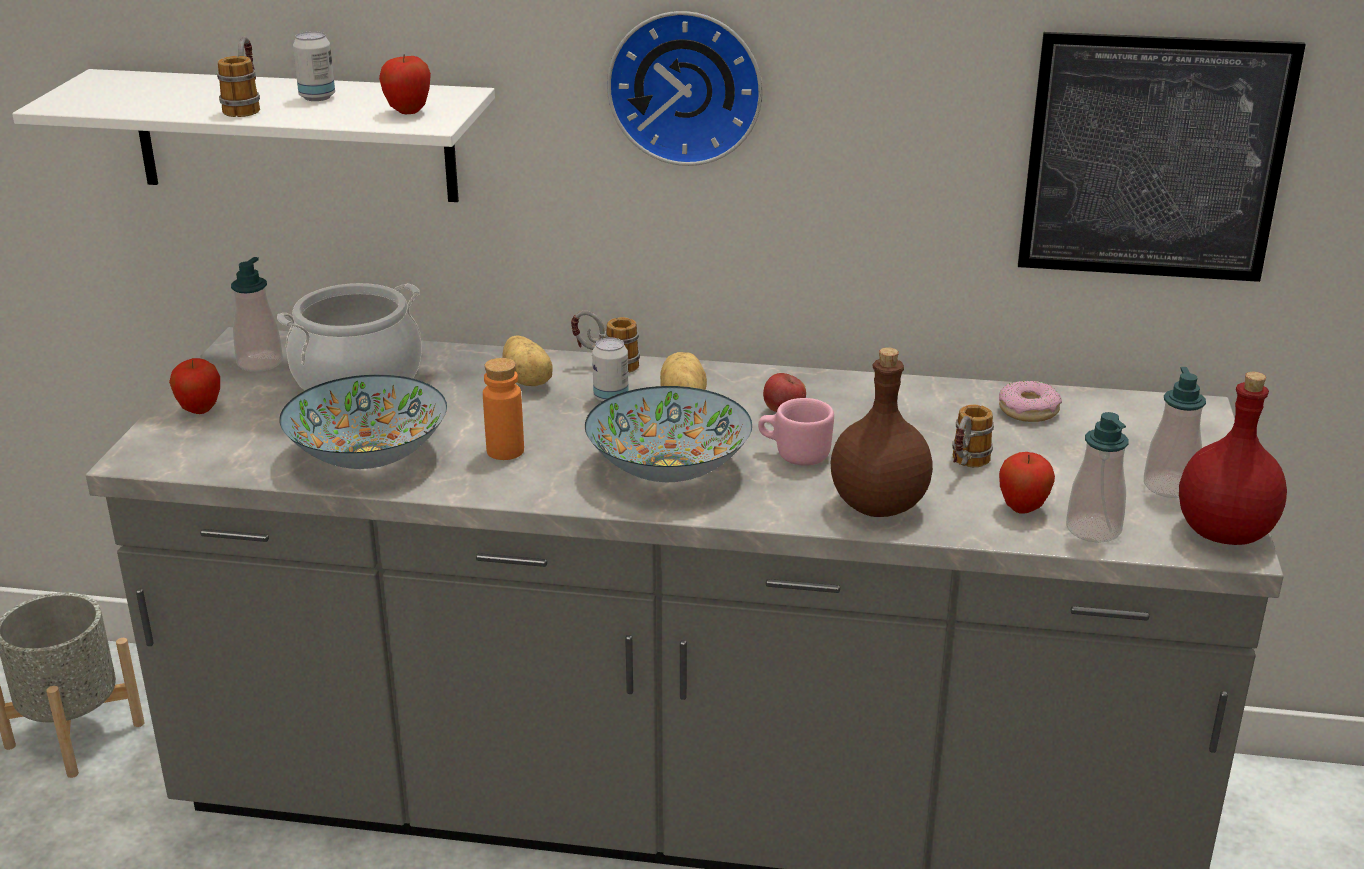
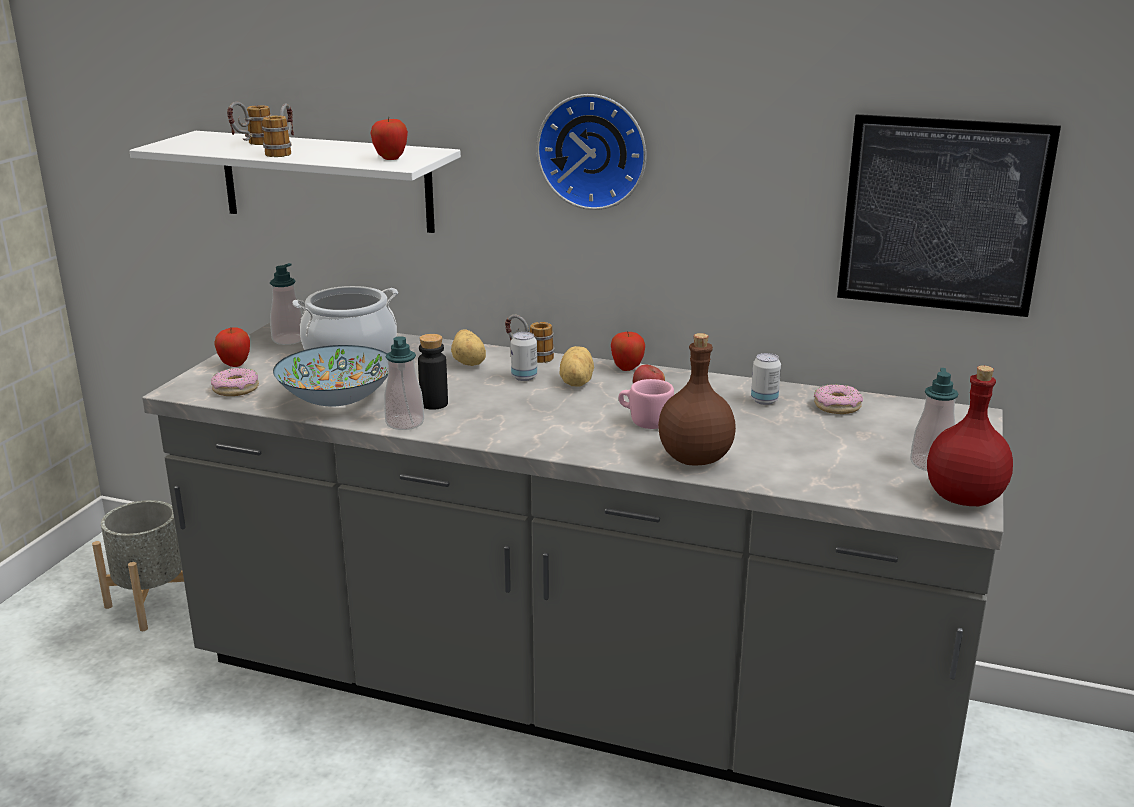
camera: 10 degrees right, 5 degrees down
can [293,31,335,101] -> can moved to [751,353,781,405]
orange bottle [483,358,524,460] -> black bottle [418,334,448,410]
bowl [585,386,752,482] -> none
mug [952,405,994,467] -> mug moved to [227,102,272,145]
apple [999,452,1055,514] -> apple moved to [611,331,645,371]
soap dispenser [1066,412,1129,543] -> soap dispenser moved to [384,336,424,430]
none -> donut [211,368,259,396]

